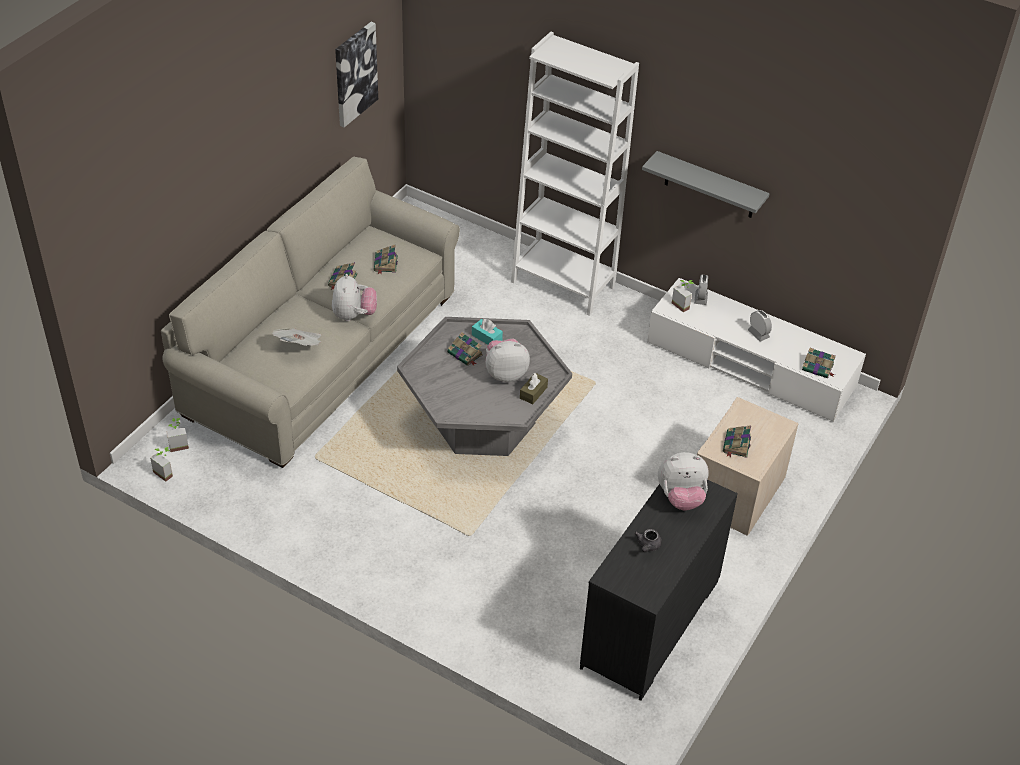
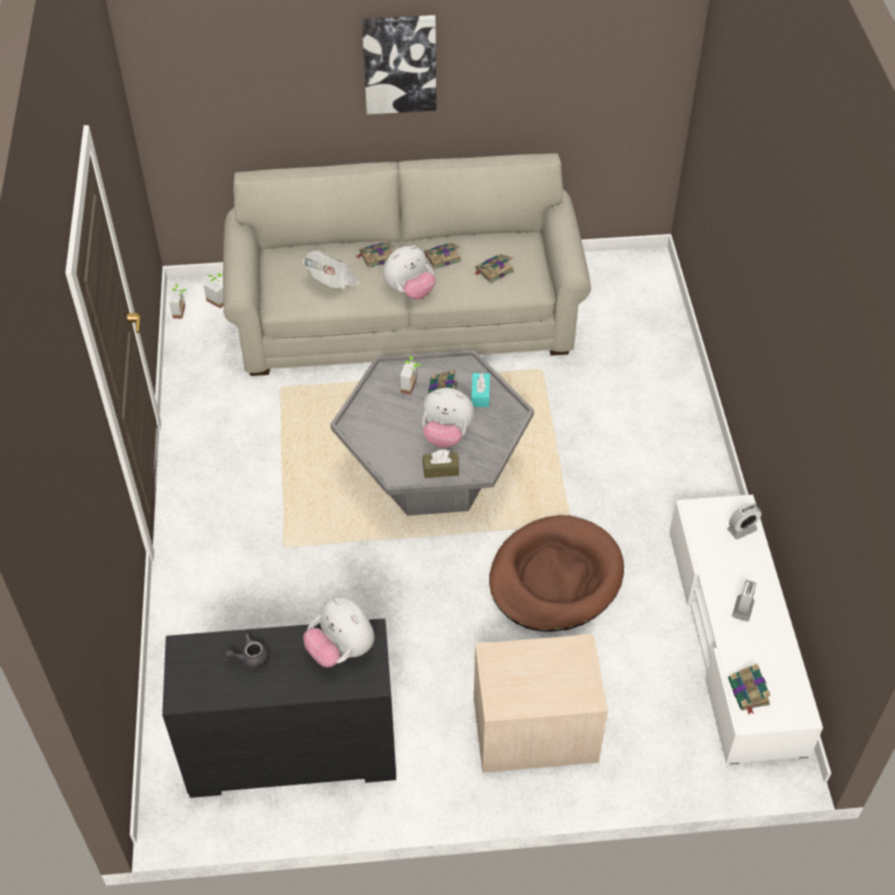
camera: 55 degrees right, 5 degrees up
picture [335,22,378,127] -> picture moved to [362,15,436,114]
plush toy [485,339,530,382] -> plush toy turned 150 degrees clockwise [422,388,475,448]
white bookcase [511,32,639,316] -> none
grey shelf [642,151,770,218] -> none
potted plant [672,280,694,312] -> potted plant moved to [400,356,421,395]
book [723,425,751,458] -> book moved to [357,241,394,268]
none -> brown dog bed [489,515,624,632]

